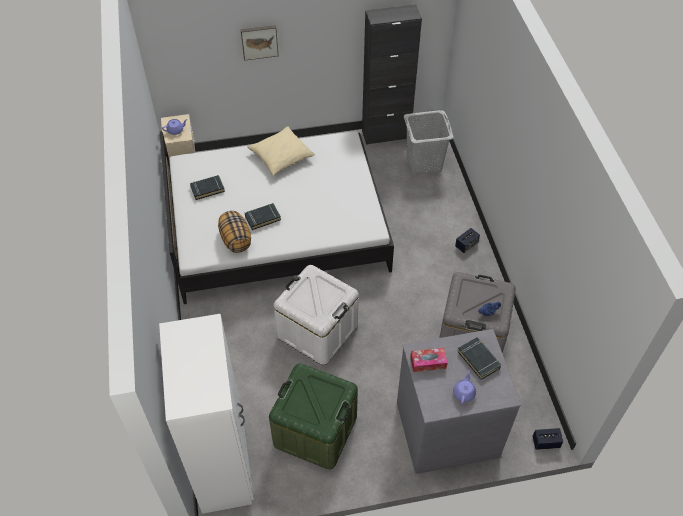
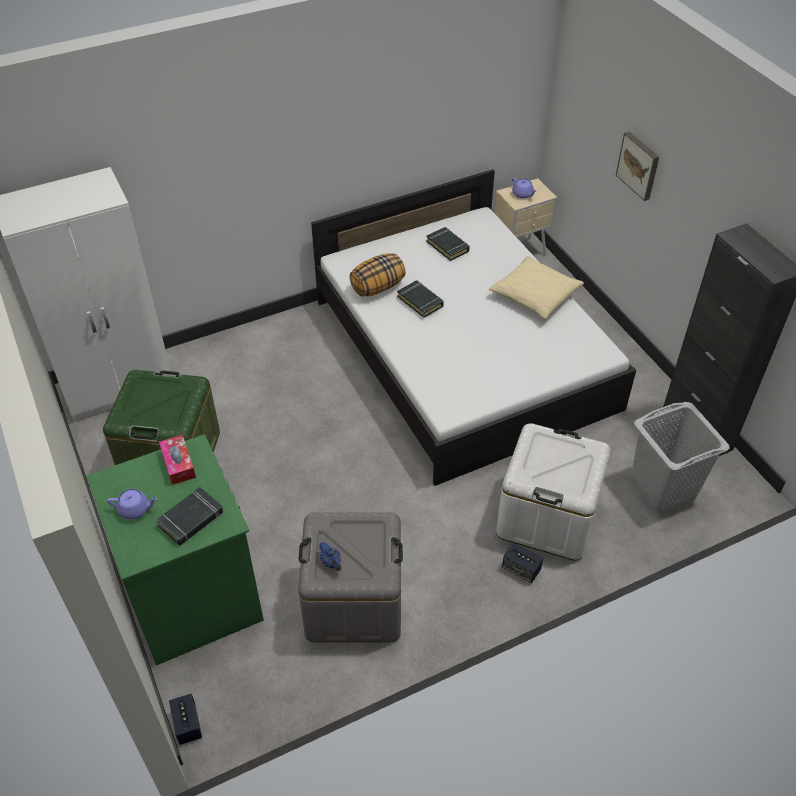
camera: 75 degrees right, 5 degrees down
white storage box [274,265,359,365] -> white storage box moved to [496,423,611,561]
grey dresser [397,329,521,474] -> green dresser [87,434,264,665]

